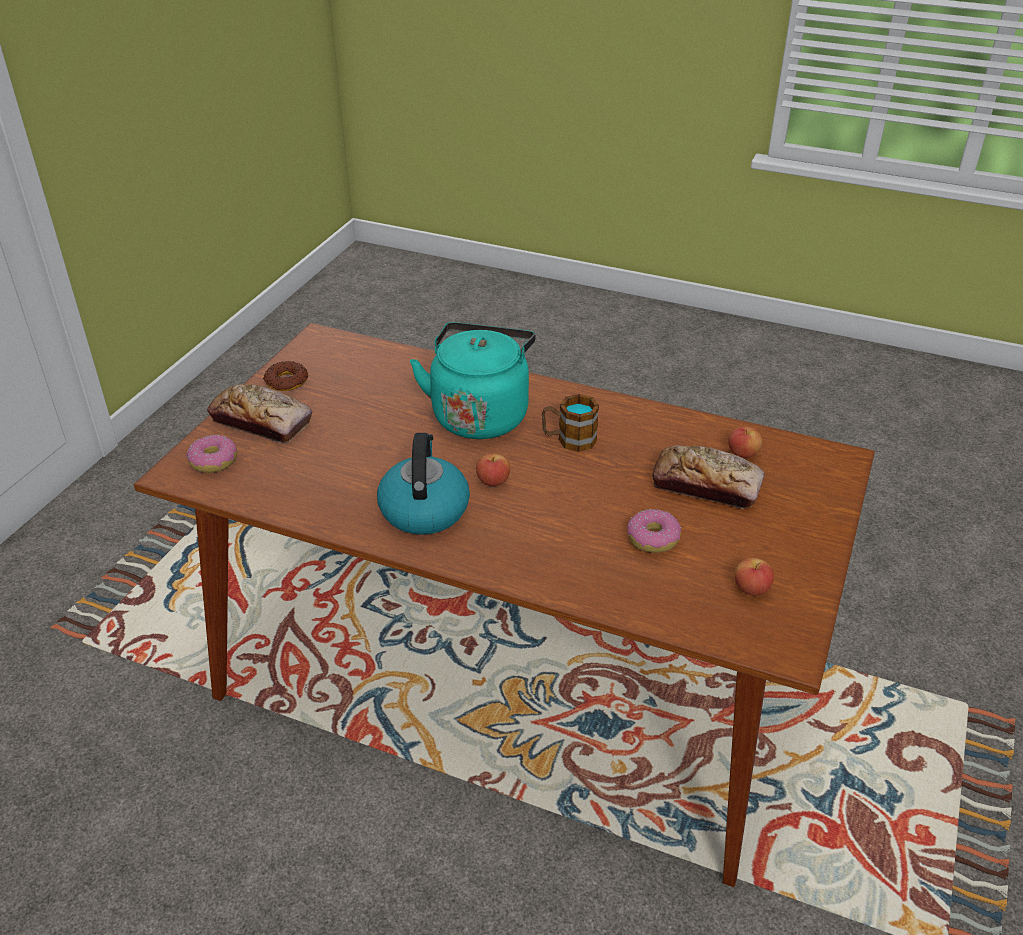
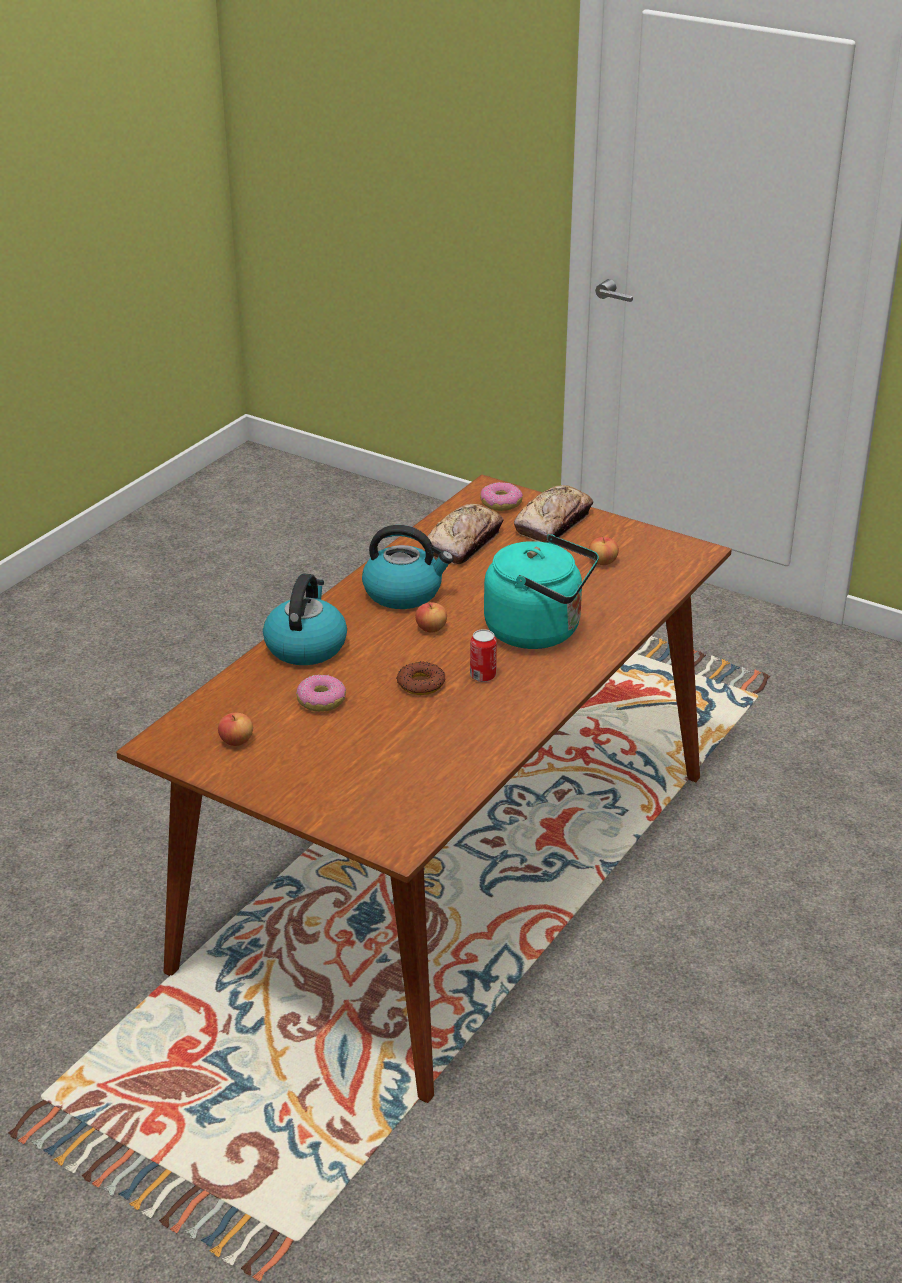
camera: 100 degrees right, 5 degrees down
donut [263,361,308,391] -> donut moved to [396,661,445,695]
mug [542,394,599,452] -> can [470,629,497,682]
bread [652,445,765,509] -> bread moved to [427,504,504,564]
apple [728,426,762,458] -> apple moved to [589,535,619,565]
none -> kettle [263,573,347,665]

